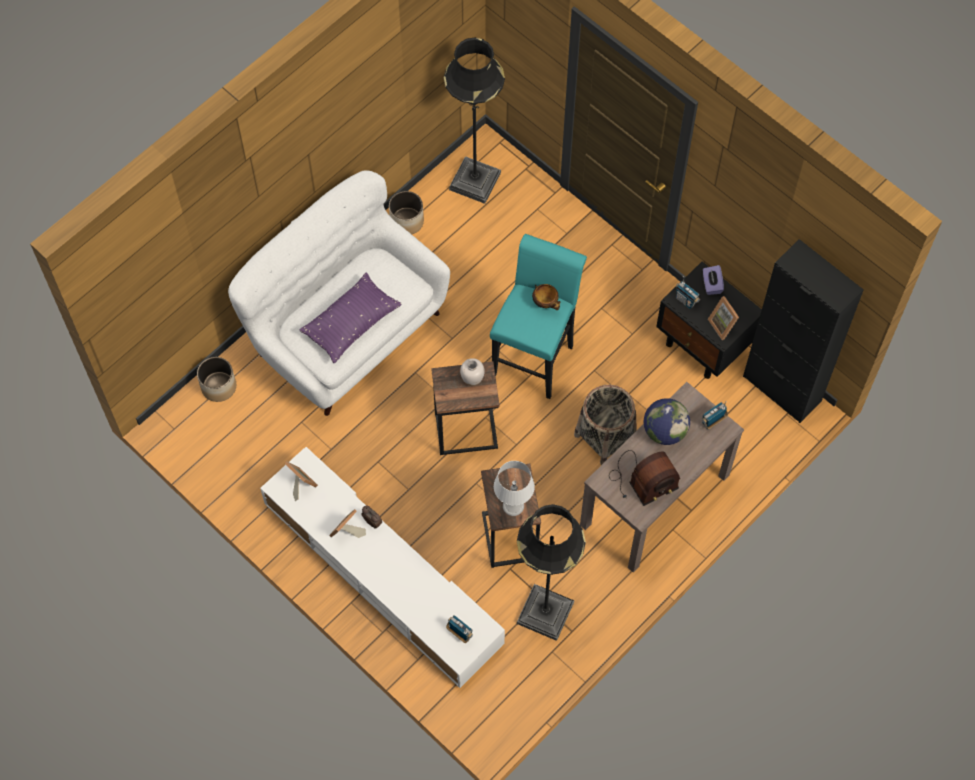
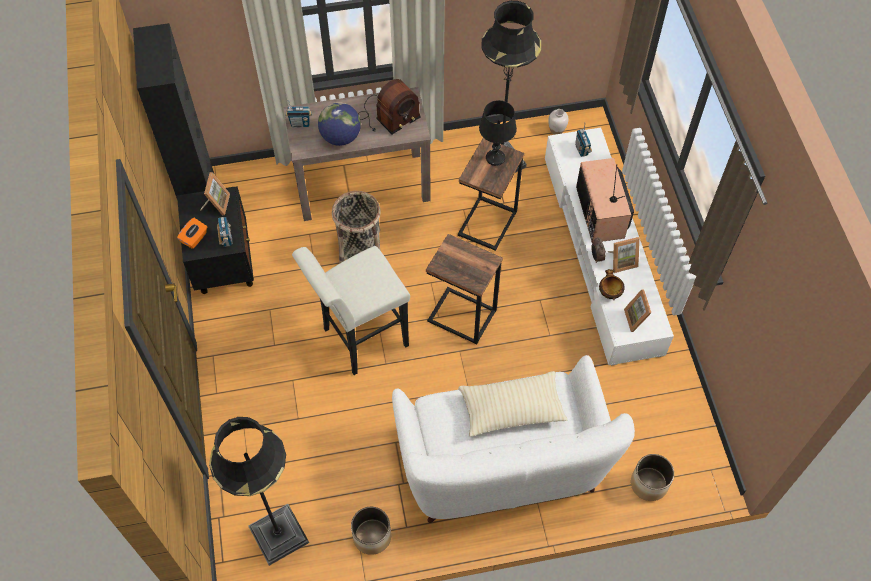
camera: 145 degrees left, 5 degrees down
purple pillow [299,273,402,363] -> beige pillow [458,371,567,437]
white vase [460,358,485,386] -> white vase moved to [548,109,569,135]
turquoise stool [490,234,587,399] -> white stool [292,246,410,375]
white table lamp [494,461,535,516] -> black table lamp [479,100,517,166]
bowl [532,284,560,310] -> bowl moved to [599,269,625,300]
radio [609,450,680,506] -> radio turned 135 degrees clockwise [358,79,420,134]
purple tissue box [703,265,724,295] -> orange tissue box [177,218,207,249]
none -> television [576,158,634,243]

